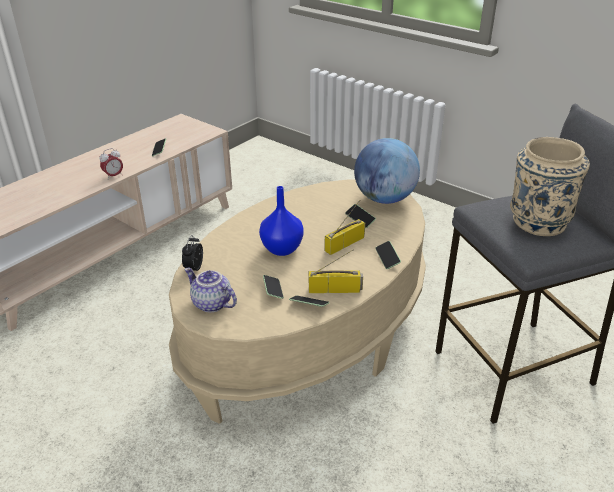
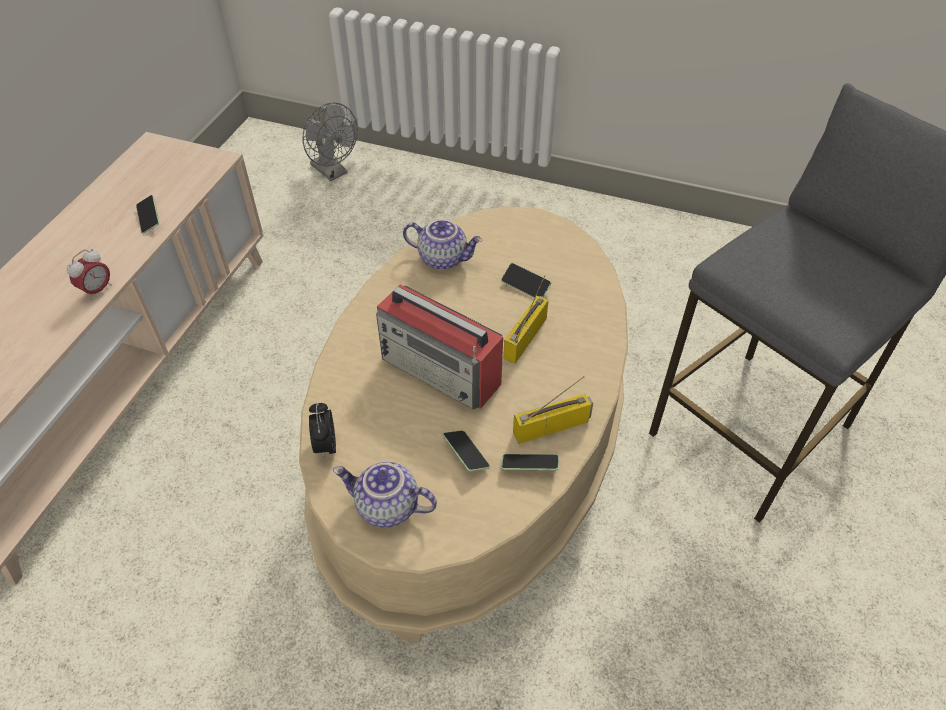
camera: 20 degrees left, 15 degrees up
blue vase [259,186,304,256] -> radio [376,285,503,410]
globe [354,138,420,204] -> none
phone [375,241,401,269] -> none
beige vase [510,137,590,236] -> none
none -> grey fan [302,103,357,181]
none -> teapot [403,219,483,270]

